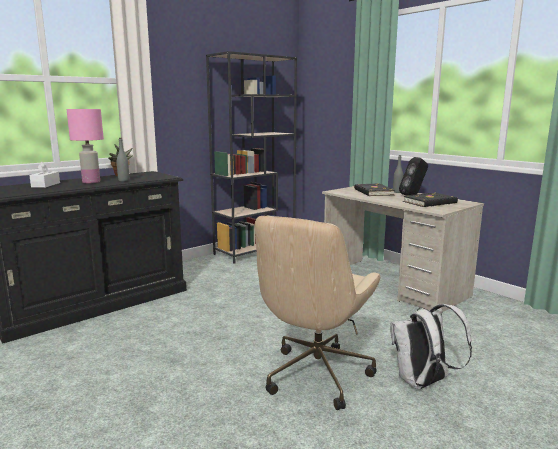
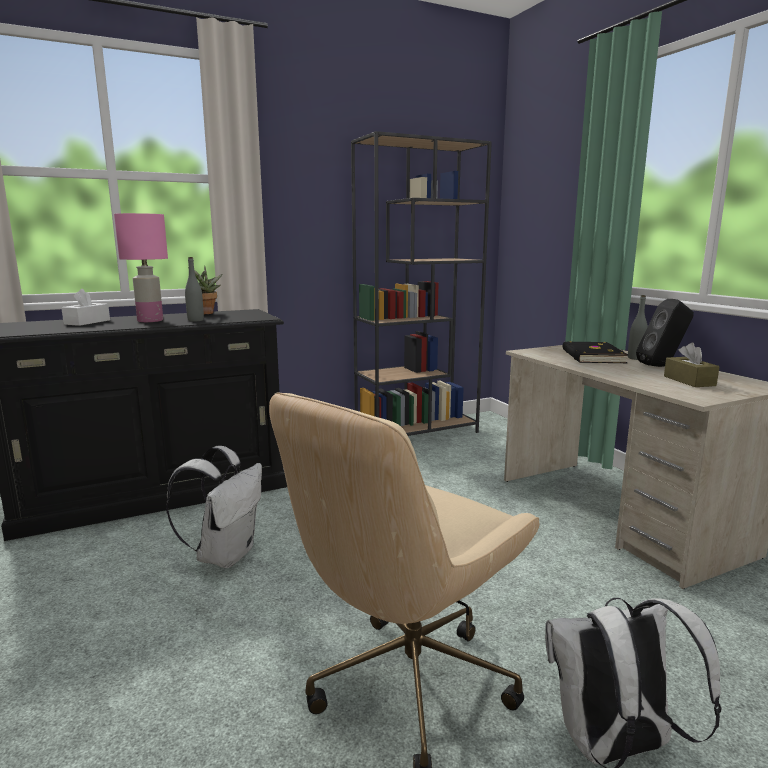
camera: 15 degrees right, 0 degrees up
black book [403,193,458,207] -> brown tissue box [664,343,720,387]
none -> white backpack [166,446,262,568]

